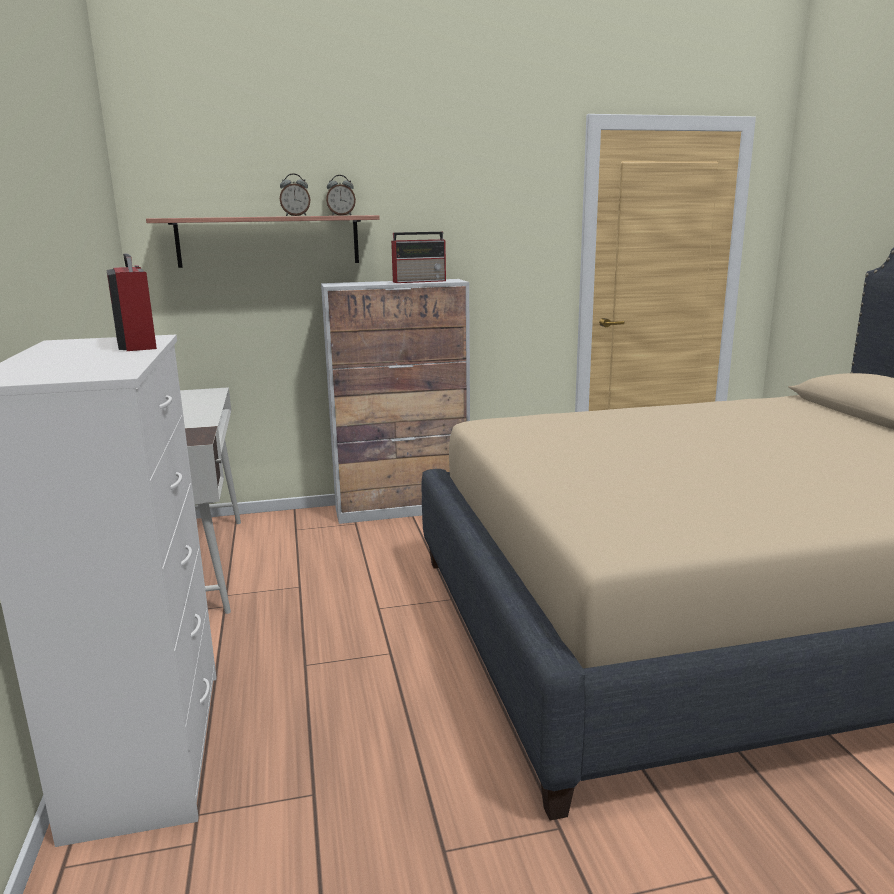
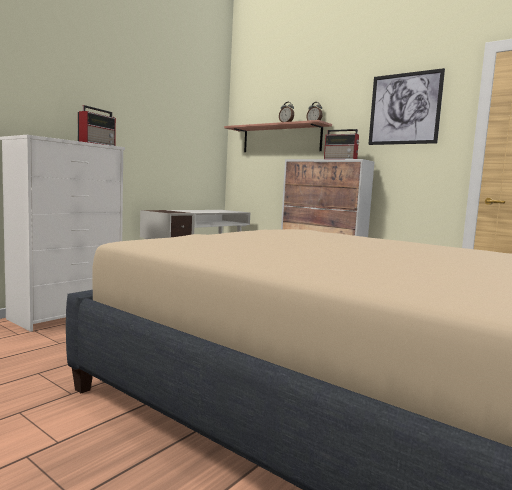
camera: 50 degrees right, 10 degrees down
none -> picture [368,68,445,145]

